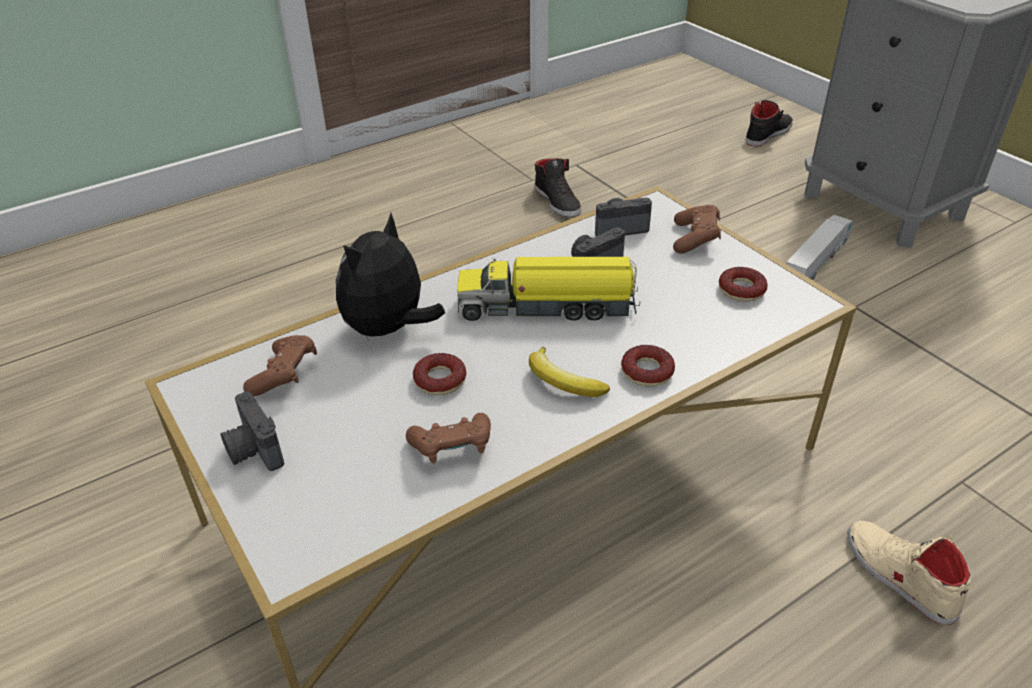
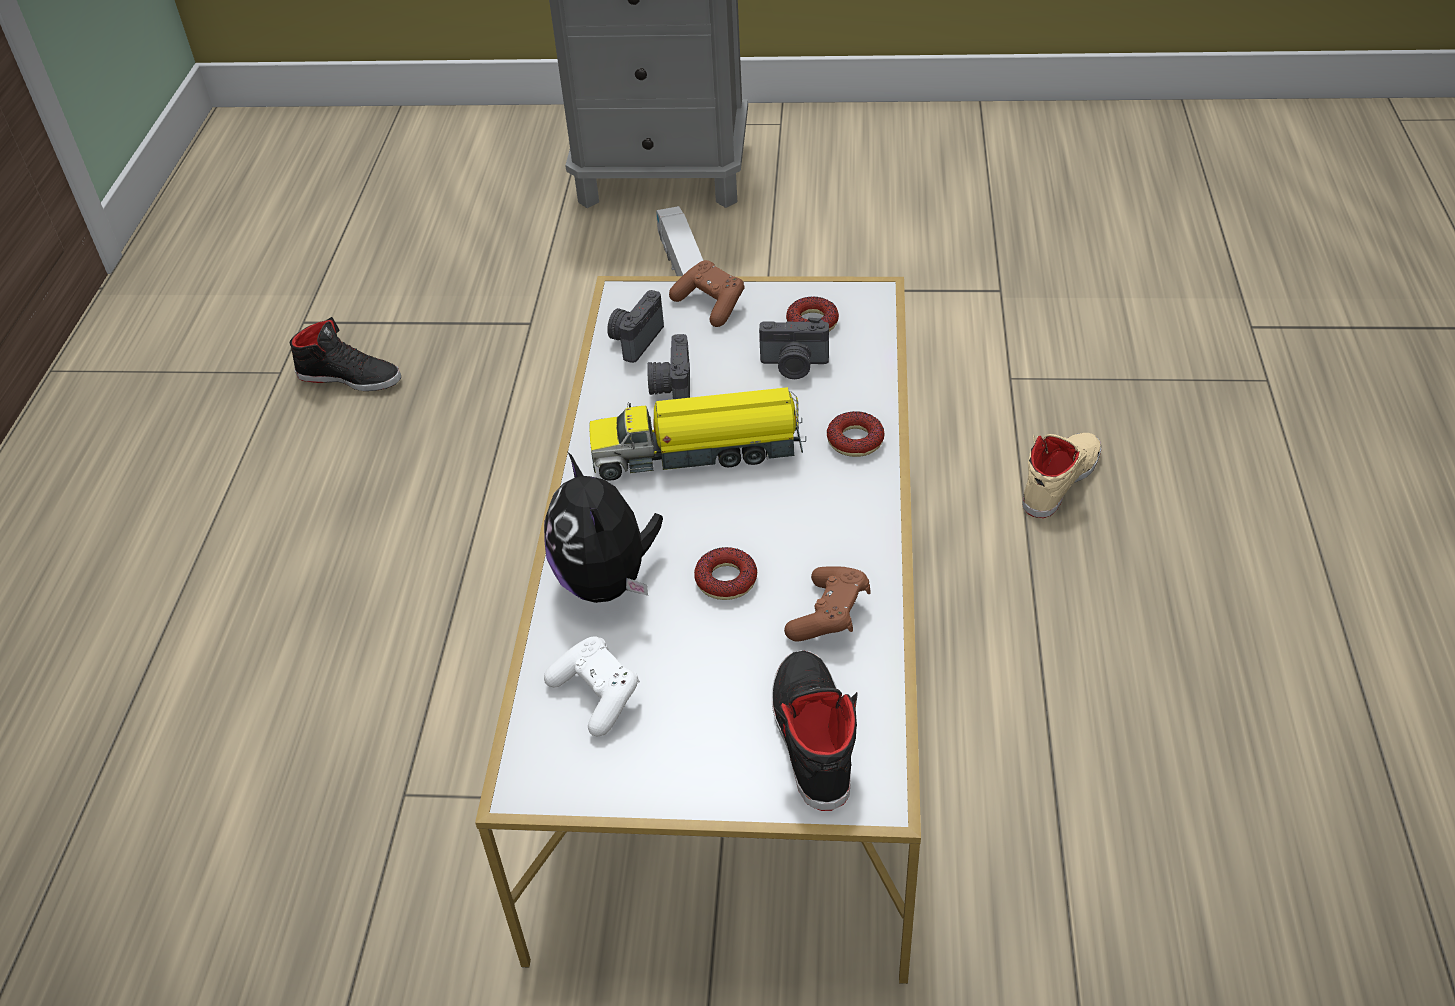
camera: 50 degrees left, 5 degrees up
camera [220,391,284,471] -> camera moved to [759,318,829,379]
brown game controller [243,335,317,396] -> white game controller [544,636,640,736]
toy truck [457,257,640,321] -> toy truck turned 45 degrees clockwise [590,387,806,481]
banana [529,347,610,397] -> none
black shoe [745,100,793,147] -> black shoe moved to [772,651,858,811]
beige shoe [847,520,971,625] -> beige shoe turned 120 degrees clockwise [1022,433,1101,518]

